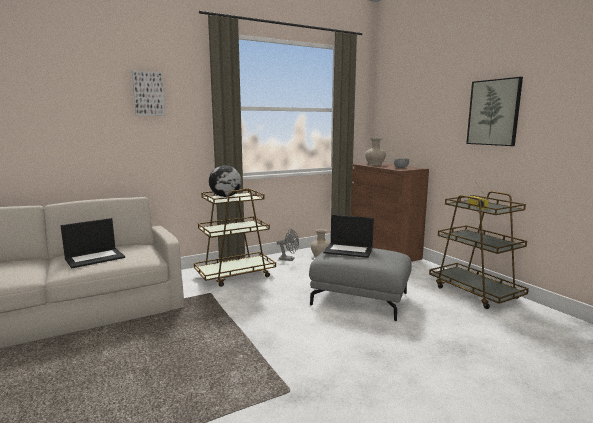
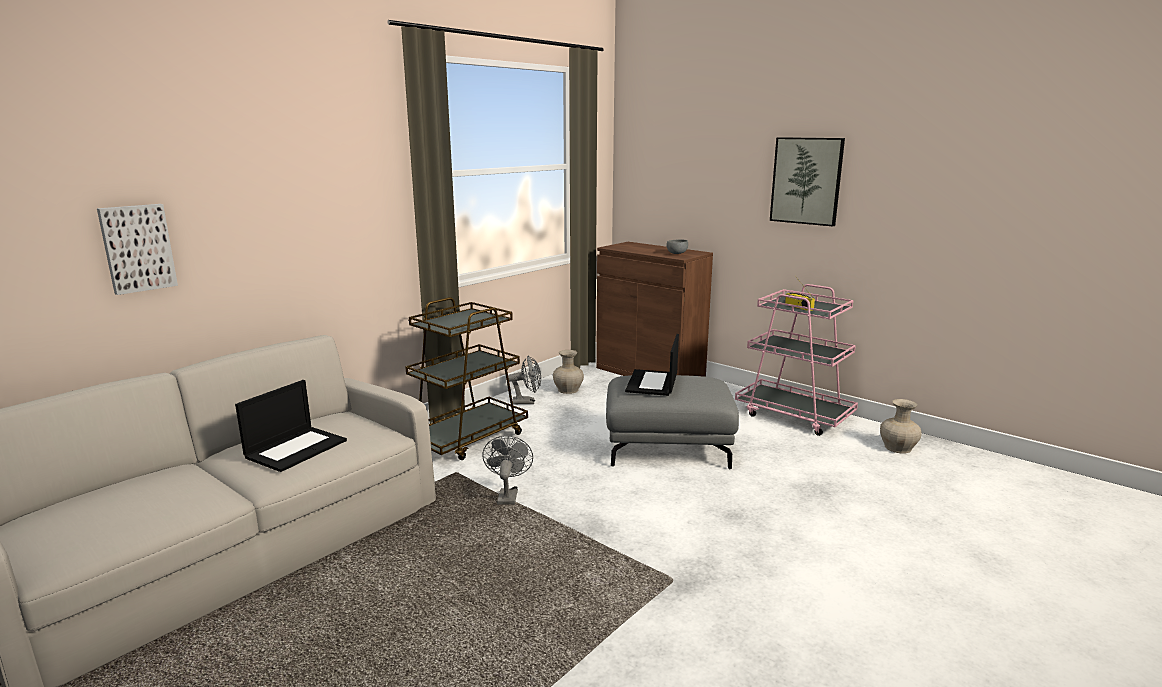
camera: 20 degrees left, 5 degrees up
picture [132,71,165,116] -> picture moved to [97,204,178,295]
globe [209,165,241,197] -> none
laptop [323,215,374,258] -> laptop turned 105 degrees clockwise [625,334,679,396]
beige vase [365,138,386,165] -> beige vase moved to [880,399,922,453]
brown cart [429,191,529,309] -> pink cart [735,284,858,436]
none -> grey fan [482,436,533,505]

